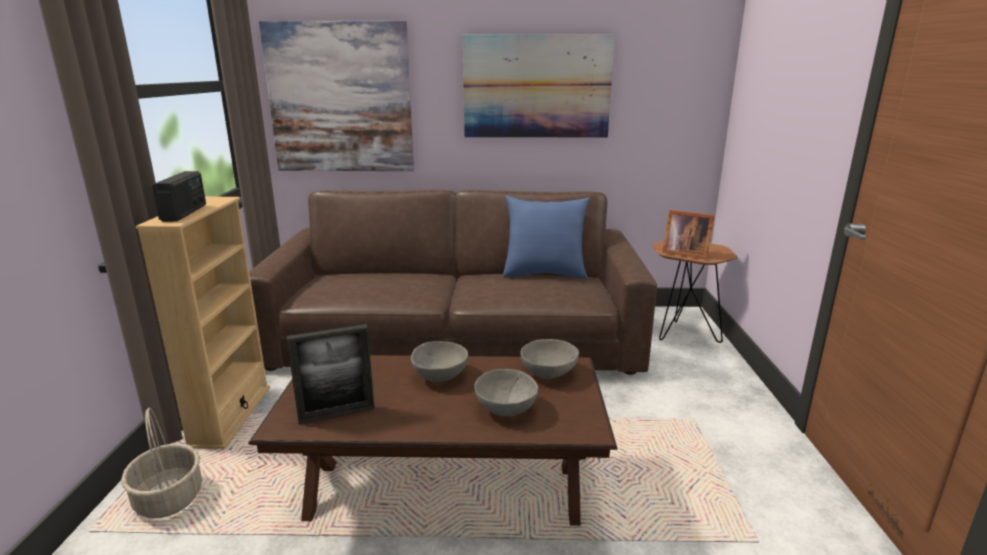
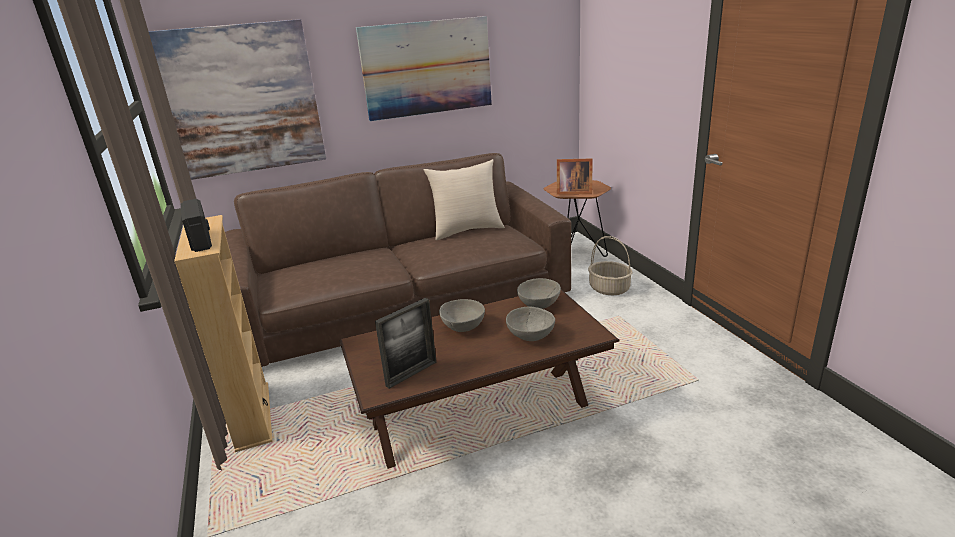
camera: 20 degrees left, 5 degrees up
basket [121,408,202,518] -> basket moved to [588,236,633,295]
blue pillow [503,196,590,280] -> beige pillow [424,159,505,240]

